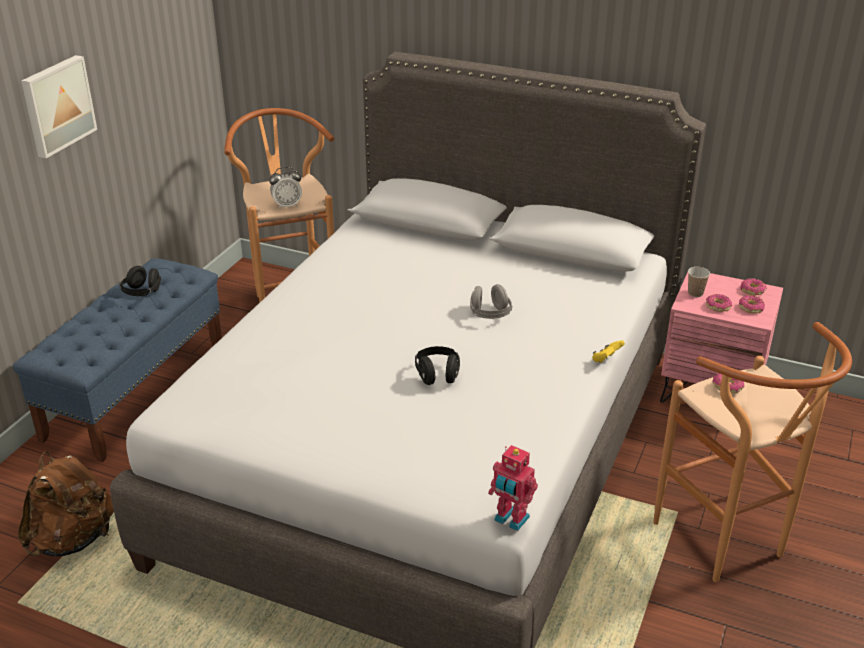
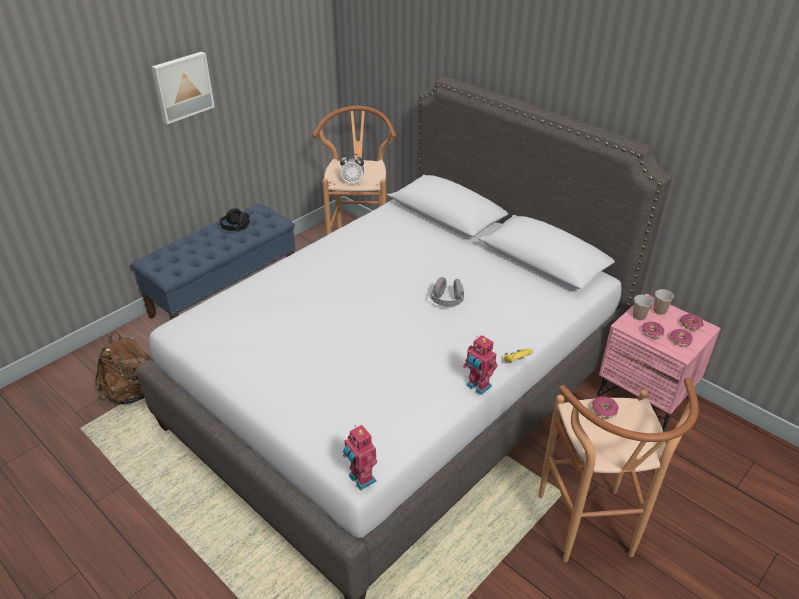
camera: 20 degrees right, 5 degrees up
black headphones [415,346,460,385] -> none
none -> toy robot [463,335,498,395]
none -> cup [654,289,674,315]

